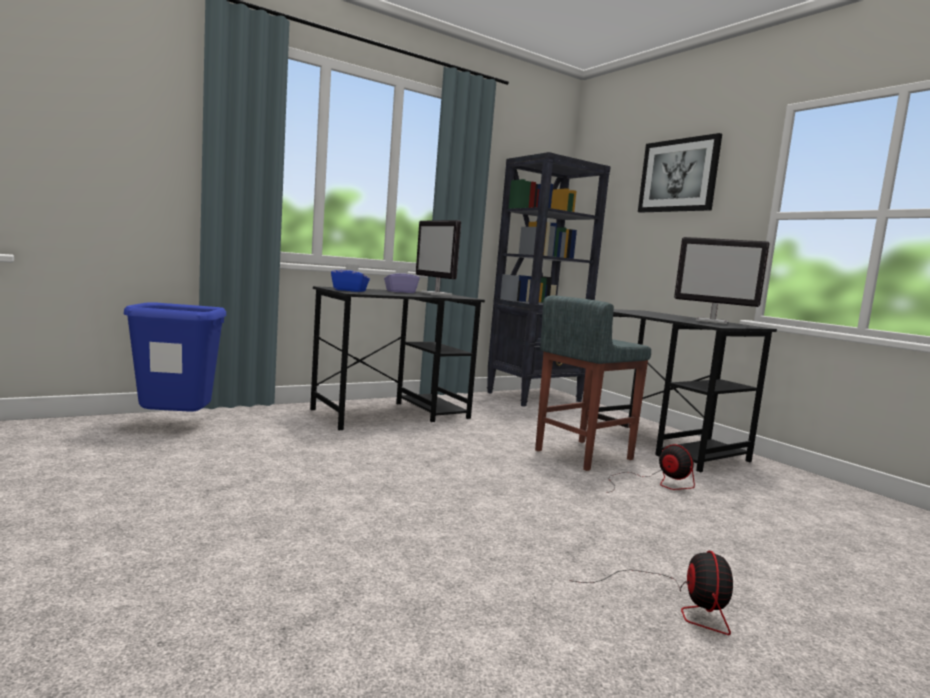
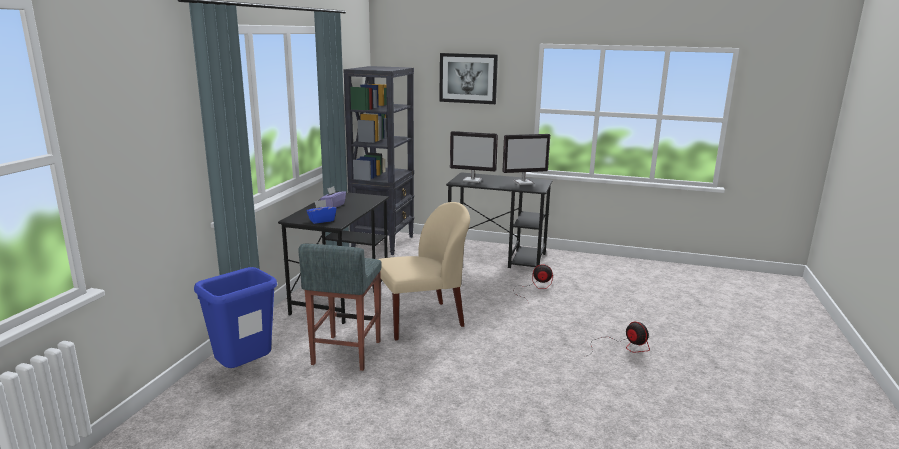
camera: 40 degrees left, 10 degrees up
monitor [416,220,461,296] -> monitor moved to [450,131,498,183]
grey stool [535,295,651,471] -> grey stool moved to [298,244,382,371]
none -> beige chair [378,202,470,341]

